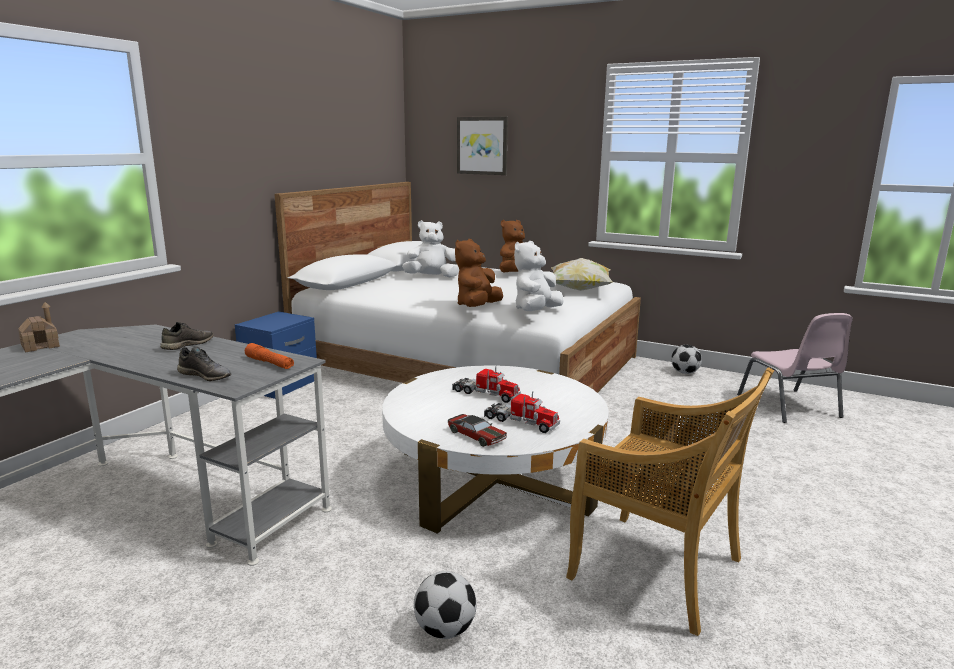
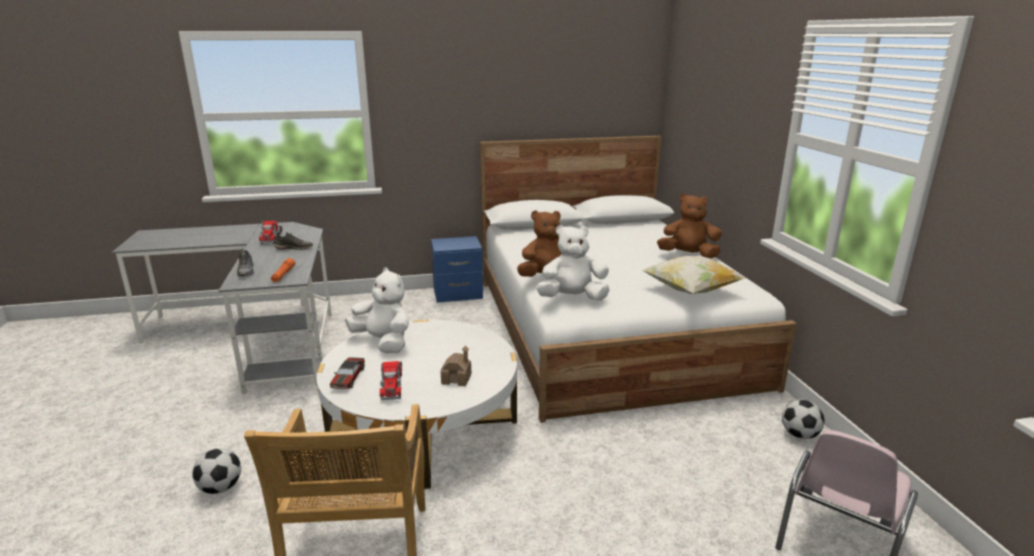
camera: 50 degrees right, 5 degrees up
toy house [18,302,60,352] -> toy house moved to [441,345,471,386]
white plush toy [402,220,459,277] -> white plush toy moved to [345,267,409,354]
toy truck [453,366,521,403] -> toy truck moved to [259,220,282,244]
picture [457,117,508,175] -> none

